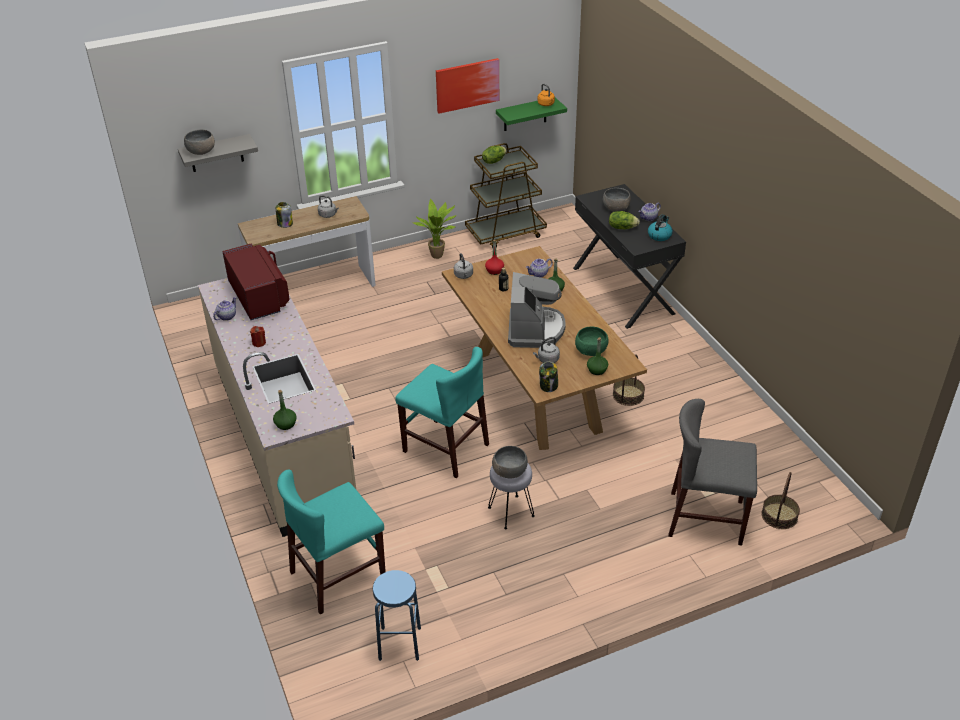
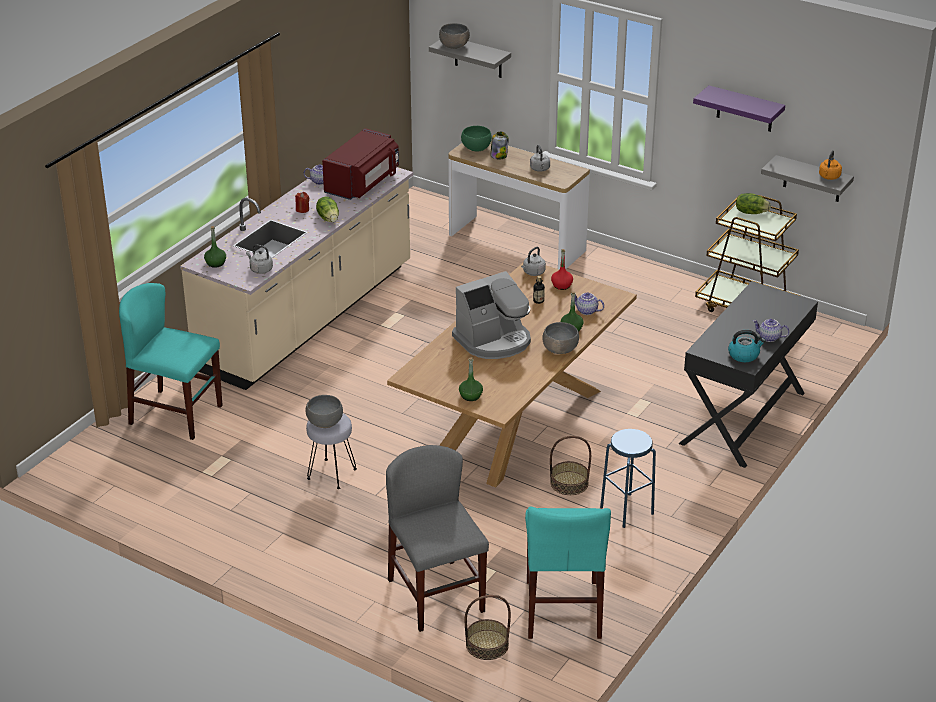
camera: 55 degrees right, 5 degrees down
blue stool [373,570,421,661] -> blue stool moved to [600,429,656,528]
turquoise chair [395,347,489,478] -> turquoise chair moved to [525,507,611,639]
potted plant [412,199,457,259] -> none
picture [436,58,499,114] -> purple shelf [693,86,785,132]
green shelf [496,98,567,131] -> grey shelf [761,155,854,202]
grey kettle [533,337,560,363] -> grey kettle moved to [246,245,273,274]
jar [539,361,558,392] -> none
green bowl [575,327,608,356] -> green bowl moved to [461,126,492,151]
grey bowl [603,188,631,212] -> grey bowl moved to [542,322,579,354]
lettuce [609,211,640,229] -> lettuce moved to [316,197,339,222]

